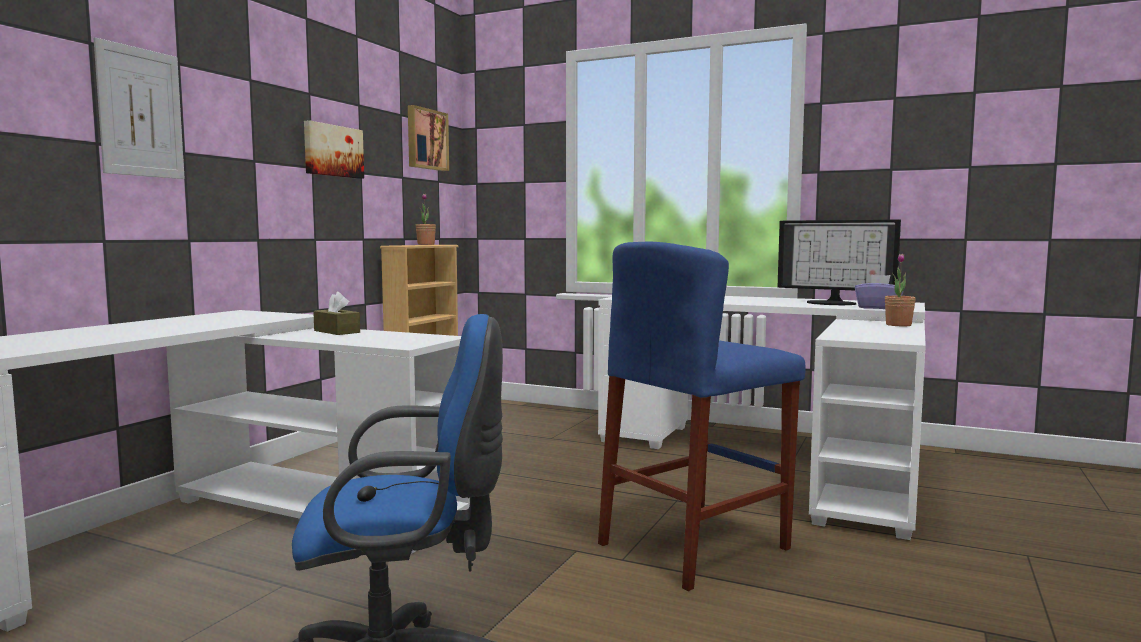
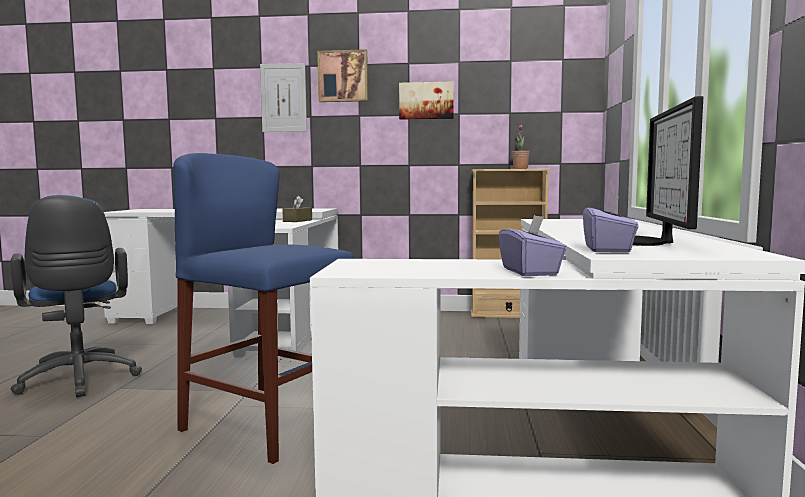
camera: 70 degrees right, 0 degrees up
picture [408,105,449,171] -> picture moved to [317,49,368,102]
potted plant [885,254,916,327] -> purple tissue box [499,215,567,276]

